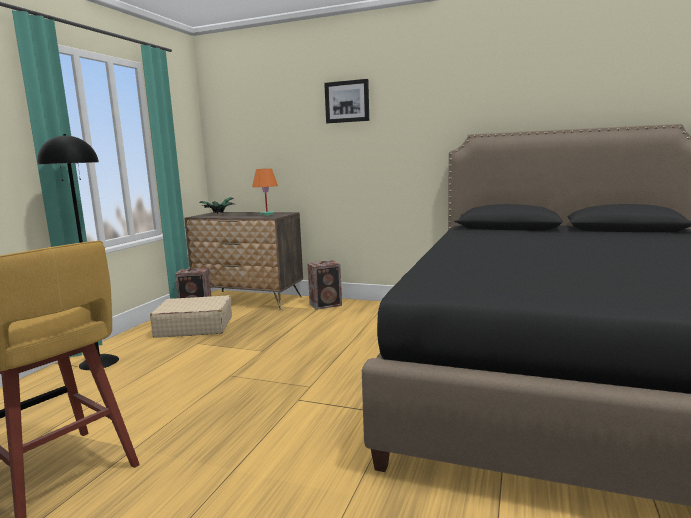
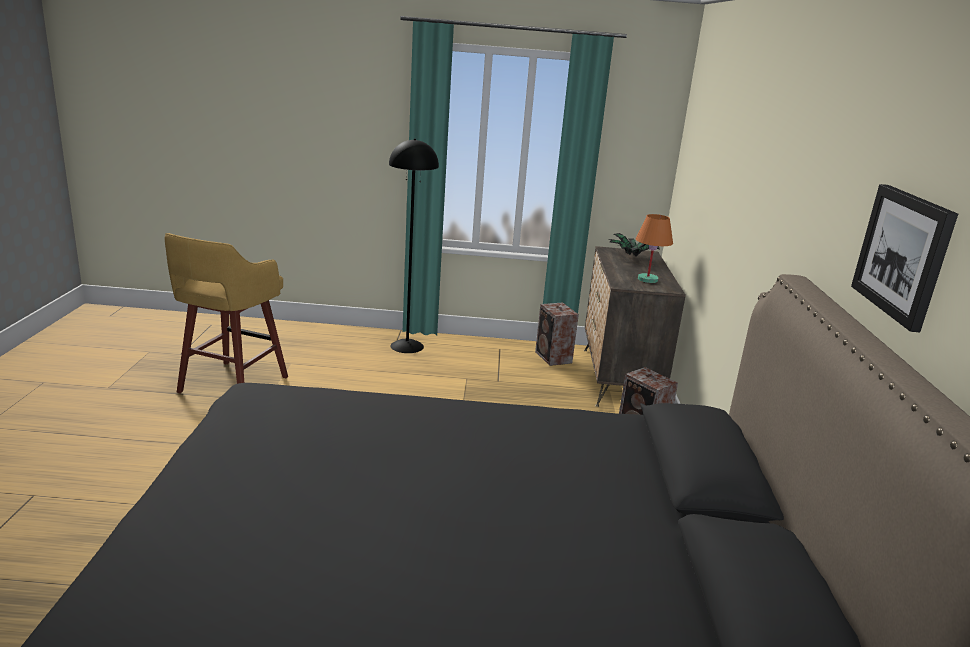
camera: 70 degrees right, 10 degrees up
beige suitcase [150,295,232,338] -> none
picture [324,79,369,123] -> picture moved to [851,184,958,332]

